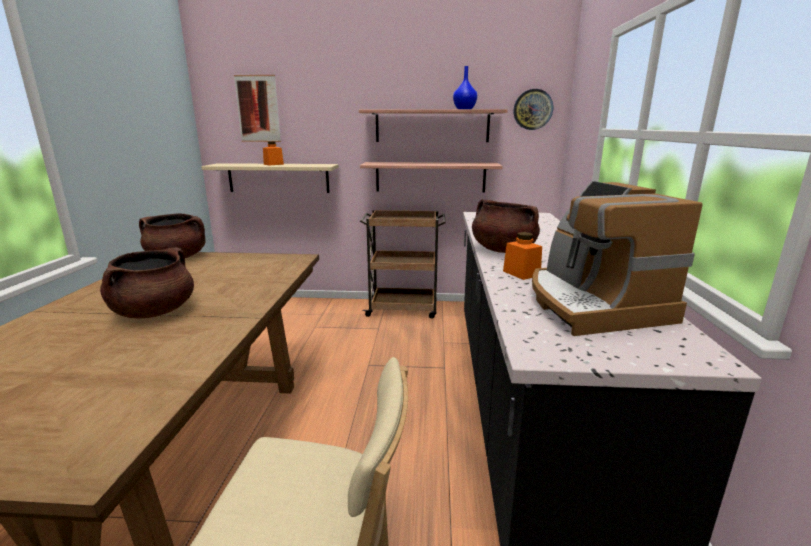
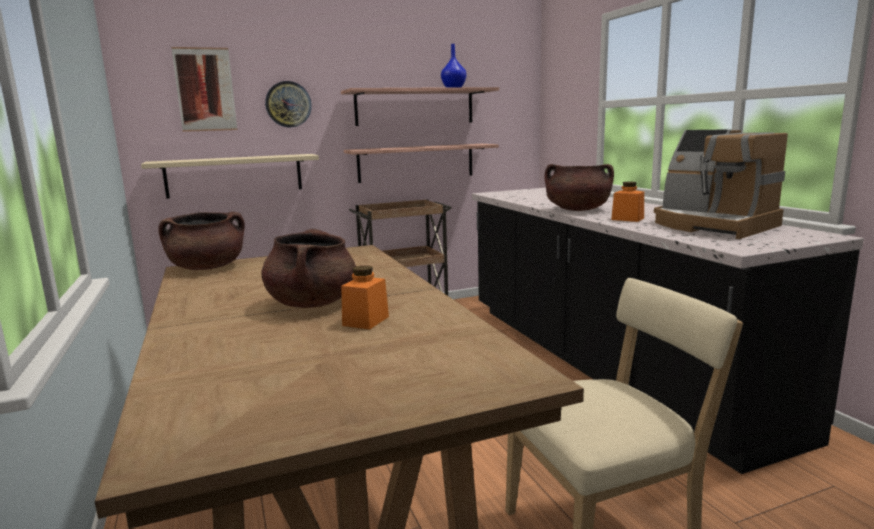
camera: 25 degrees left, 5 degrees down
orange jar [263,142,284,165] -> orange jar moved to [341,265,389,330]
wall clock [513,89,553,130] -> wall clock moved to [265,81,312,127]

